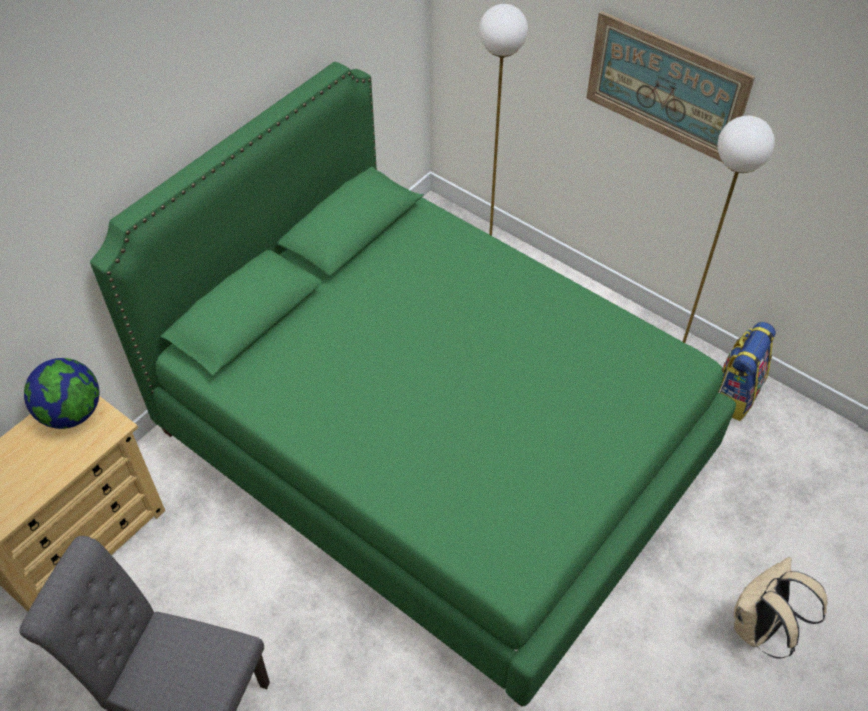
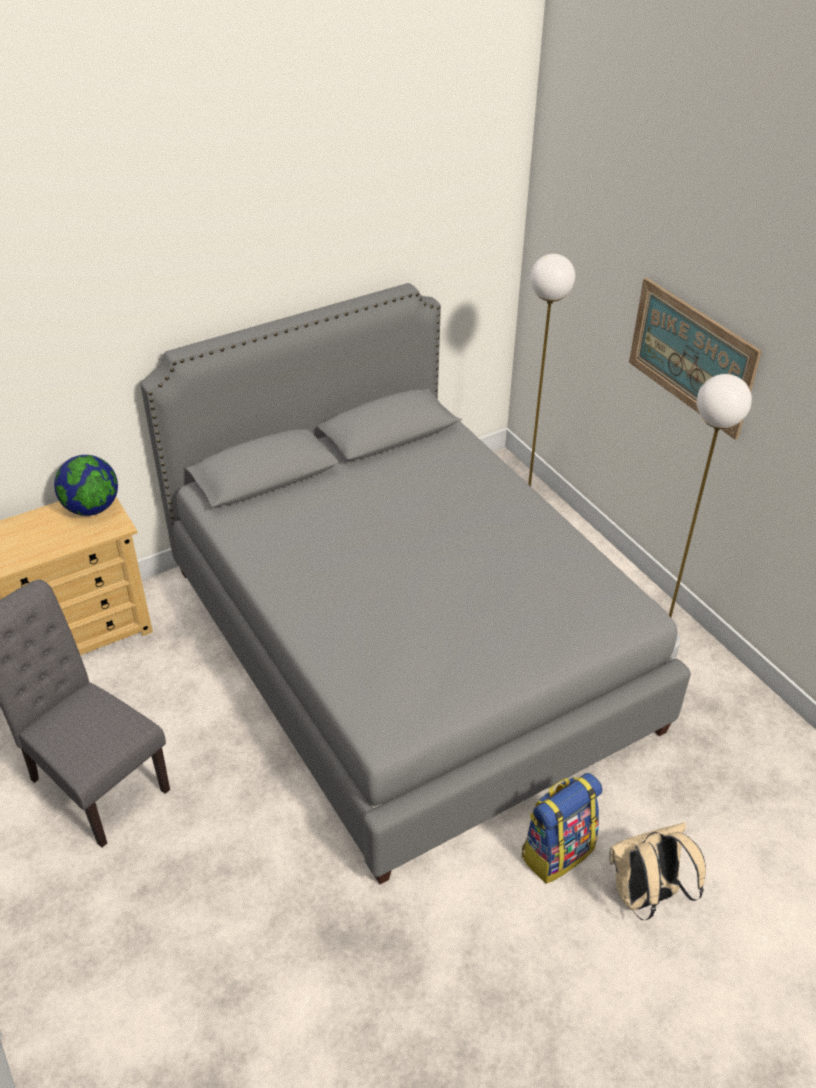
camera: 20 degrees right, 10 degrees down
green bed [90,62,736,707] -> grey bed [140,283,691,884]
backpack [717,322,776,421] -> backpack moved to [522,773,602,884]

